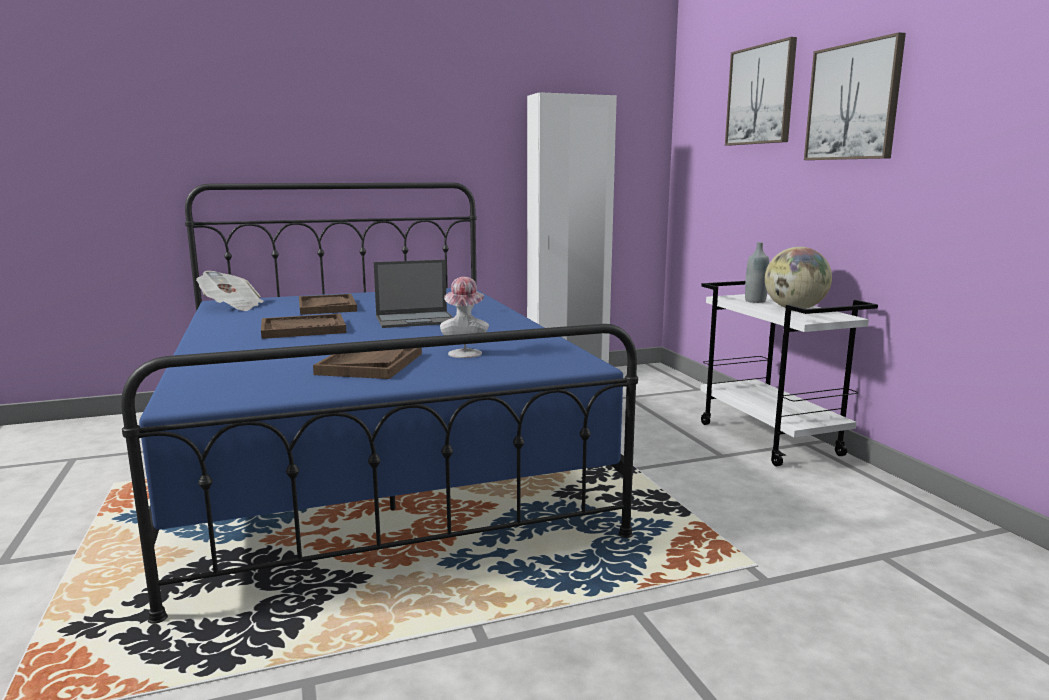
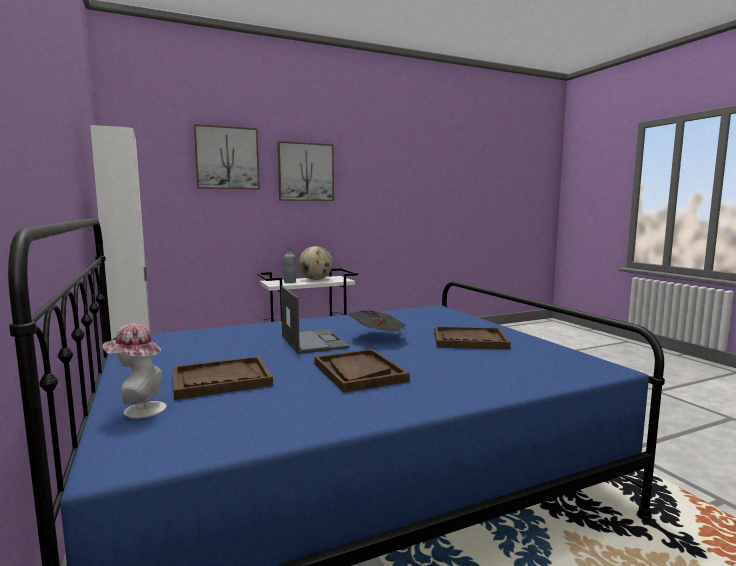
camera: 95 degrees left, 5 degrees down
newspaper [196,271,264,311] -> newspaper moved to [348,310,406,332]
hat [440,277,489,358] -> hat moved to [103,324,167,419]

